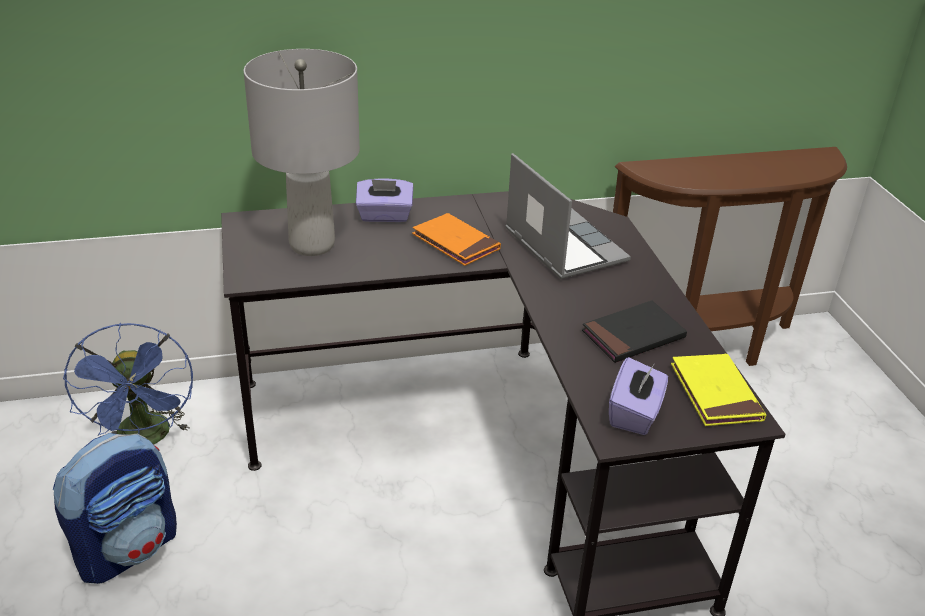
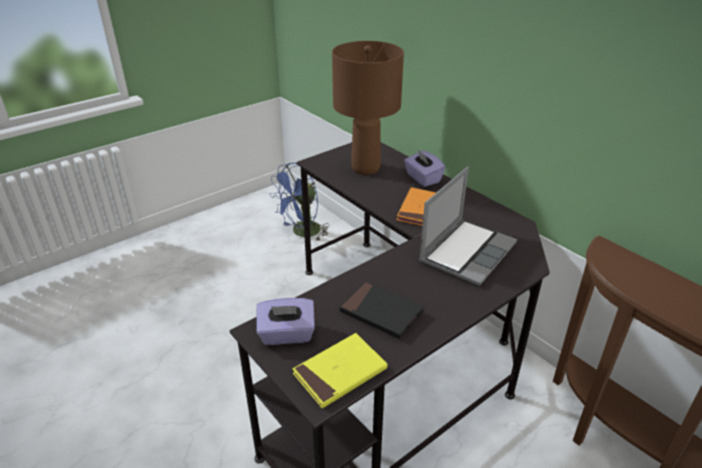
camera: 65 degrees right, 0 degrees up
backpack [53,433,177,584] -> none
grey table lamp [244,49,360,256] -> brown table lamp [332,41,404,175]

